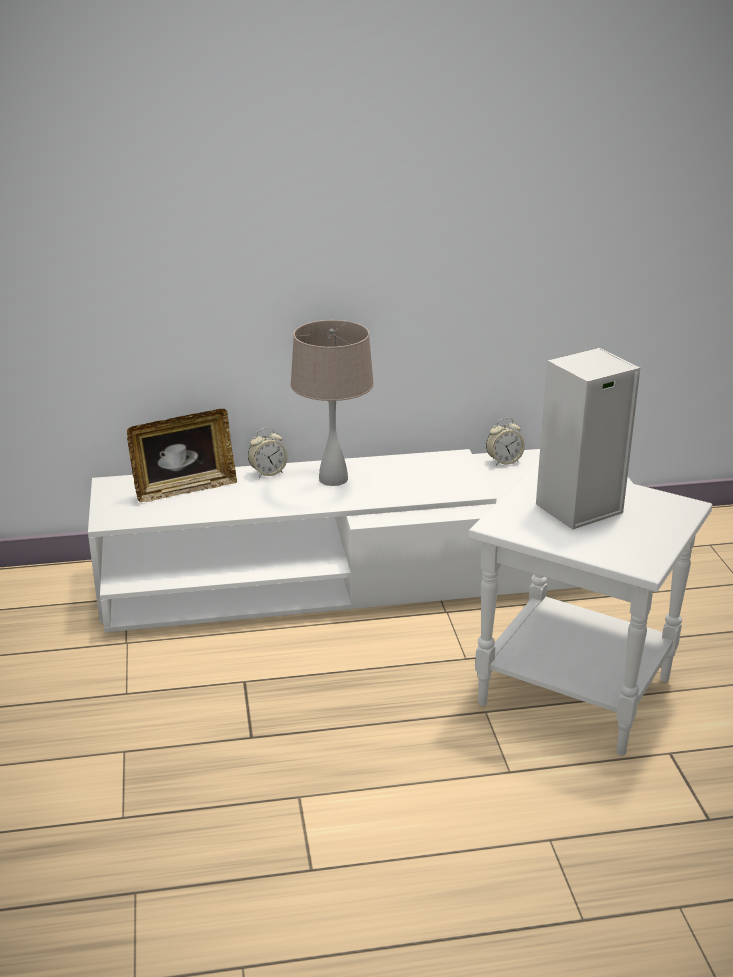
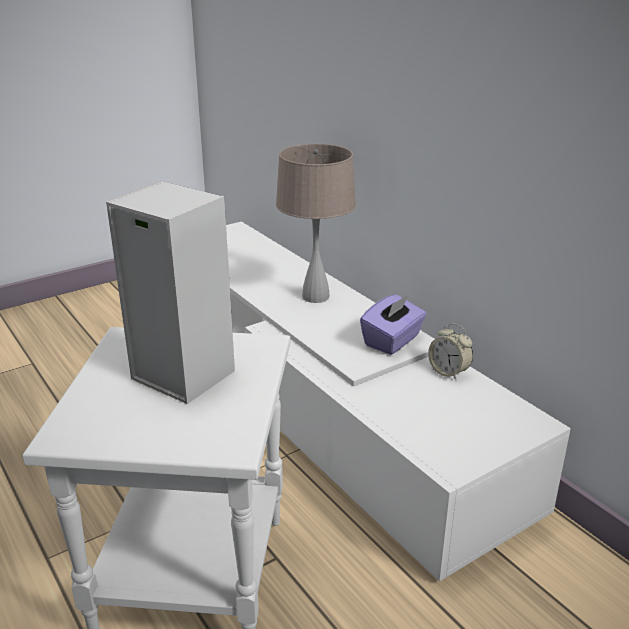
camera: 65 degrees right, 0 degrees up
picture frame [127,409,237,502] -> none
alarm clock [248,428,287,478] -> none
none -> purple tissue box [360,295,426,355]

